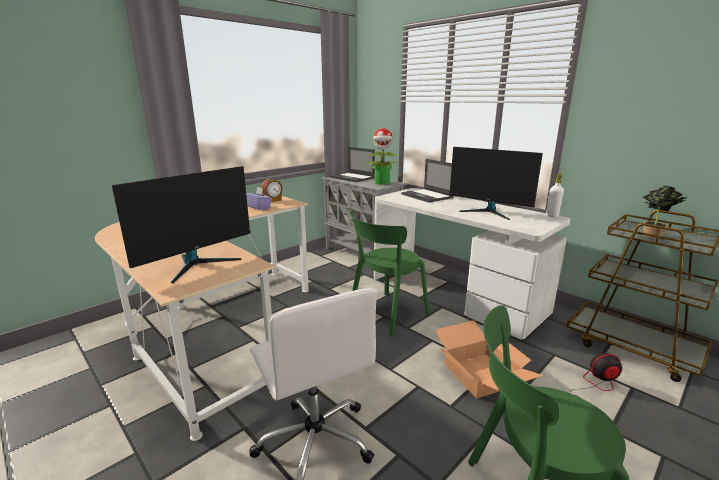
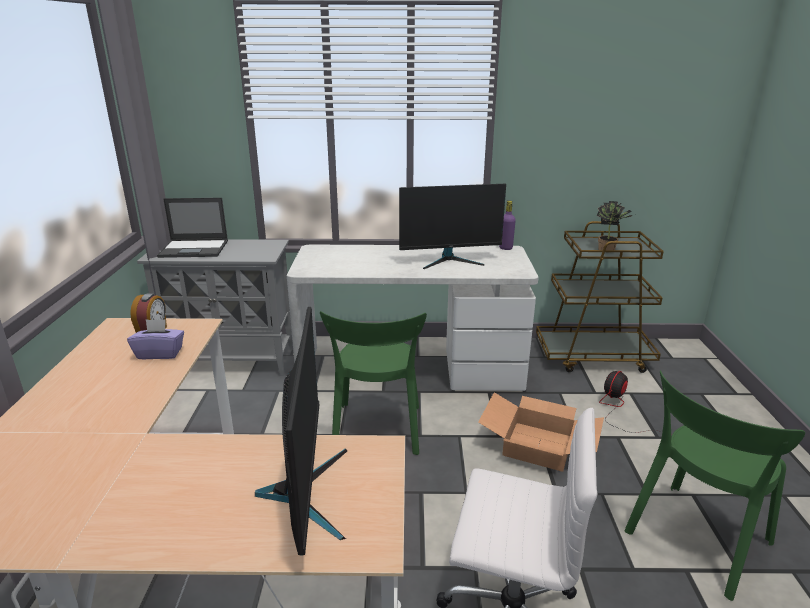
camera: 45 degrees left, 5 degrees up
potted plant [366,128,397,185] -> none
laptop [401,159,453,203] -> none
white bottle [546,173,564,218] -> purple bottle [499,201,516,250]

